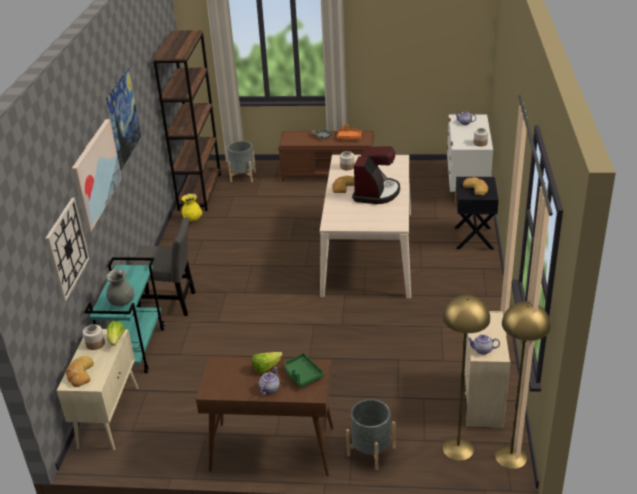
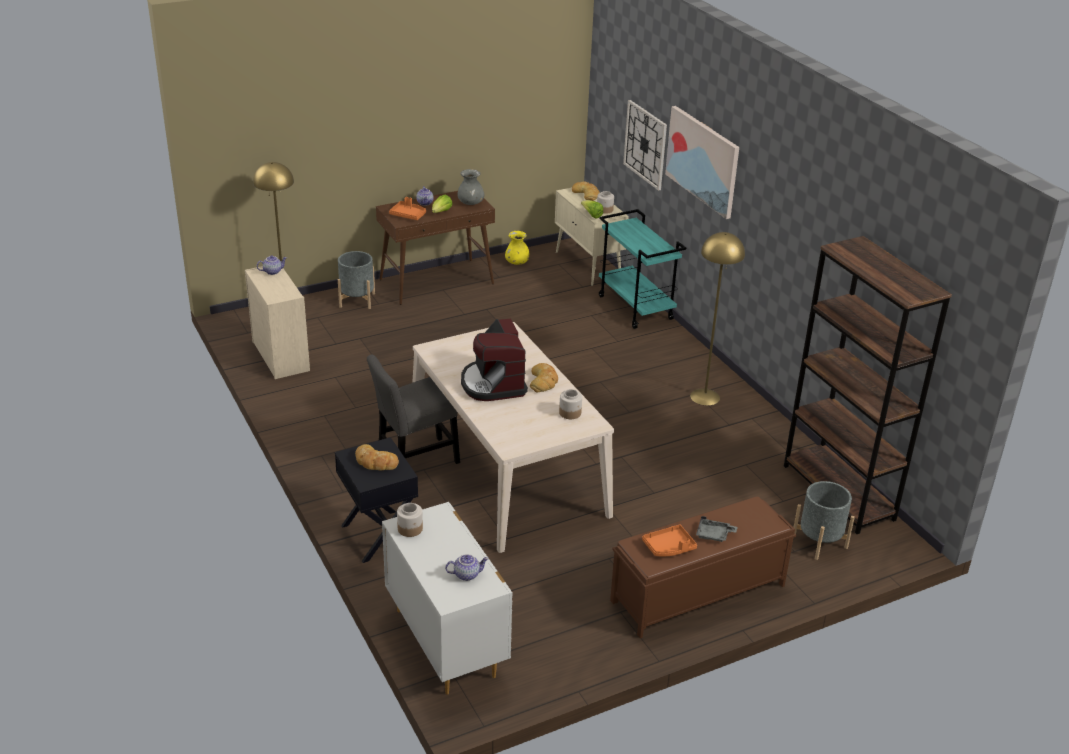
camera: 145 degrees right, 0 degrees up
picture [106,67,141,171] -> none
grey vase [106,269,134,306] -> grey vase moved to [458,169,484,205]
grey chair [132,217,195,316] -> grey chair moved to [367,355,460,464]
yellow vase [181,194,203,221] -> yellow vase moved to [505,231,529,265]
green tray [285,353,324,388] -> orange tray [389,197,426,220]
yellow floor lamp [495,301,551,469] -> yellow floor lamp moved to [690,232,745,406]

